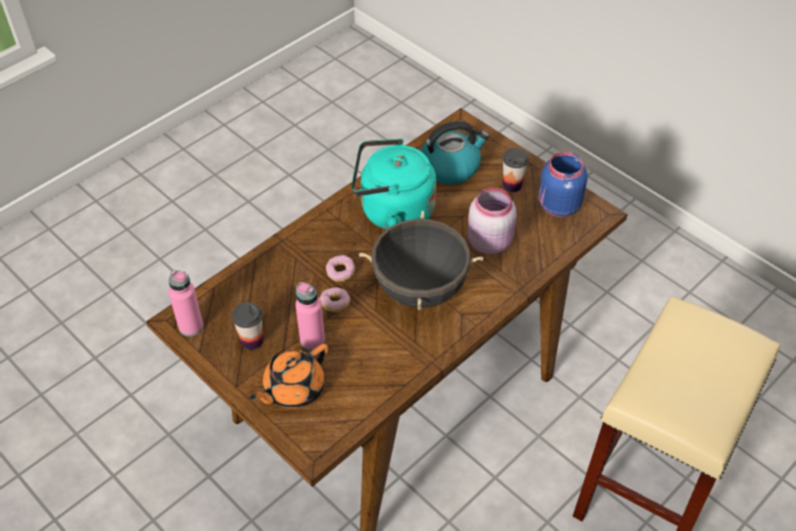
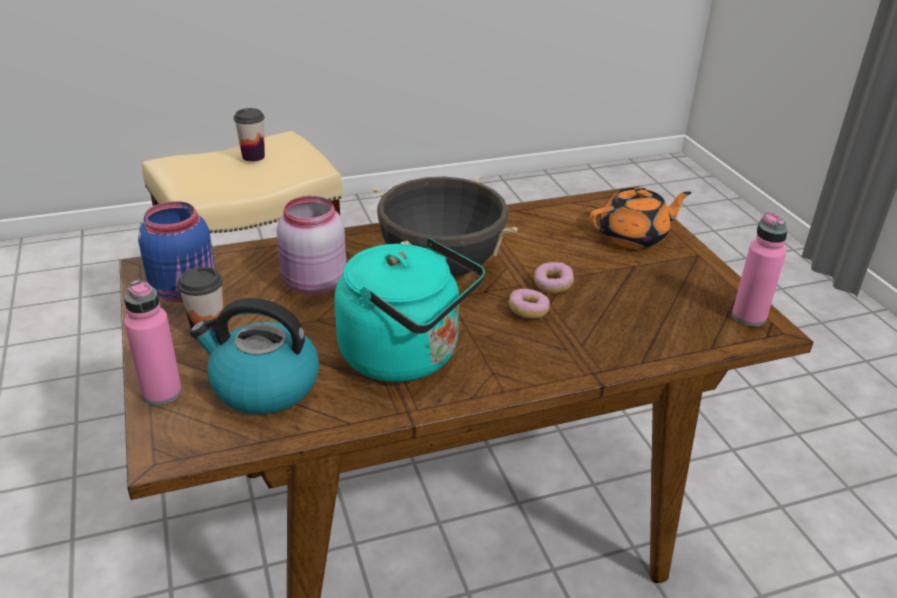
camera: 155 degrees left, 15 degrees down
cup [232,302,263,350] -> cup moved to [234,108,265,162]
pink bottle [296,282,325,351] -> pink bottle moved to [124,280,182,405]

